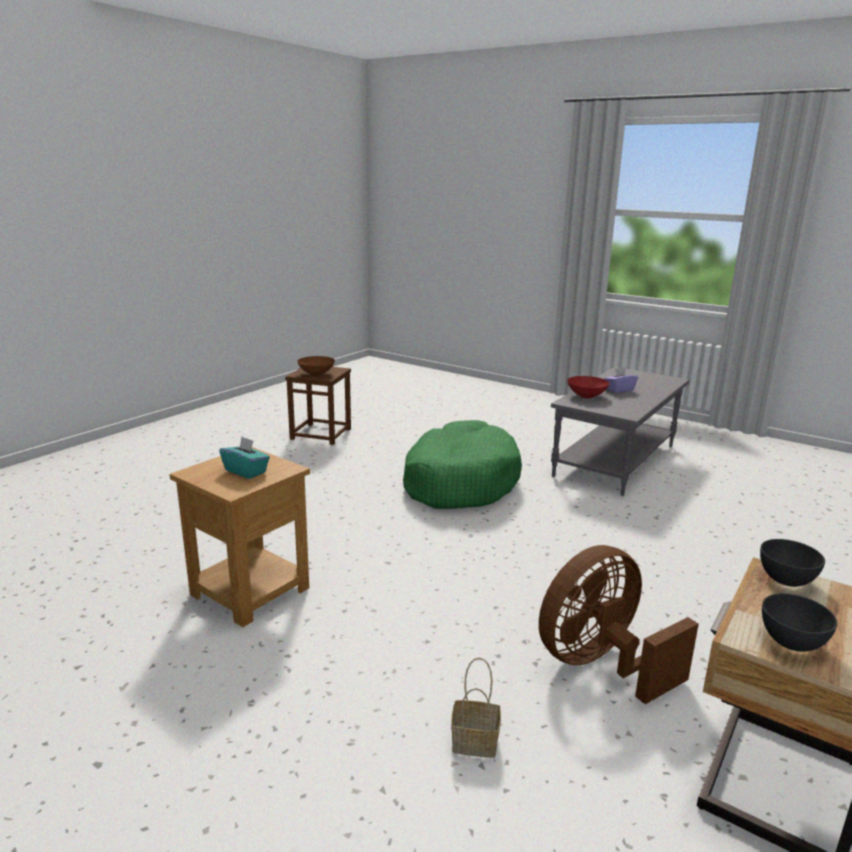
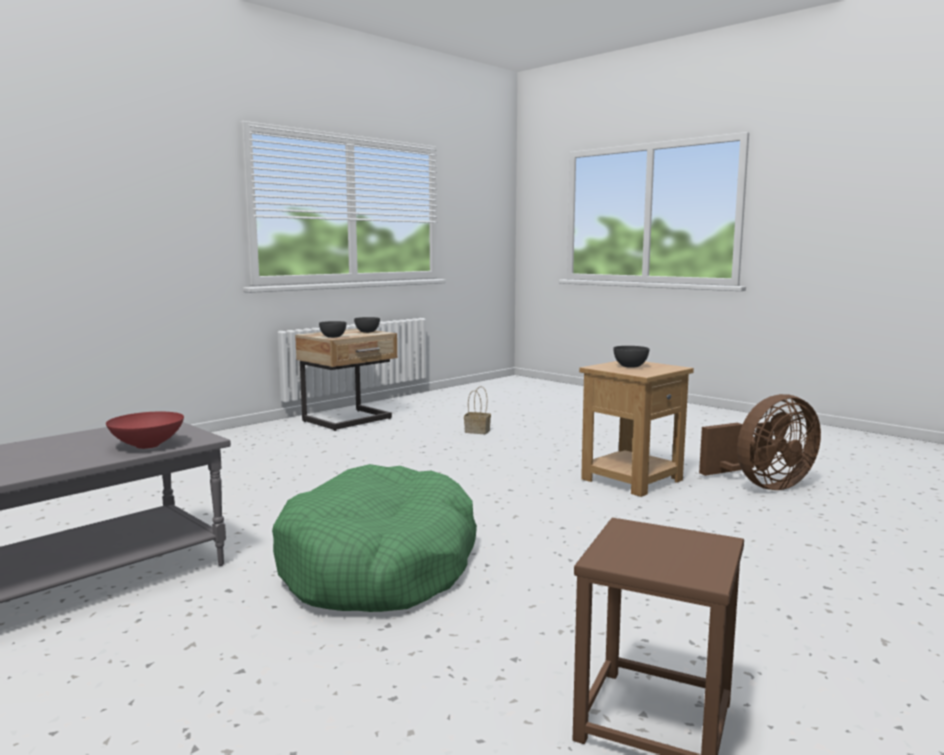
camera: 170 degrees left, 10 degrees down
turquoise tissue box [219,437,270,479] -> grey bowl [613,346,649,368]
brown bowl [297,356,335,376] -> none
brown fan [539,545,699,704] -> brown fan moved to [699,394,821,490]
purple tissue box [604,368,638,393] -> none

